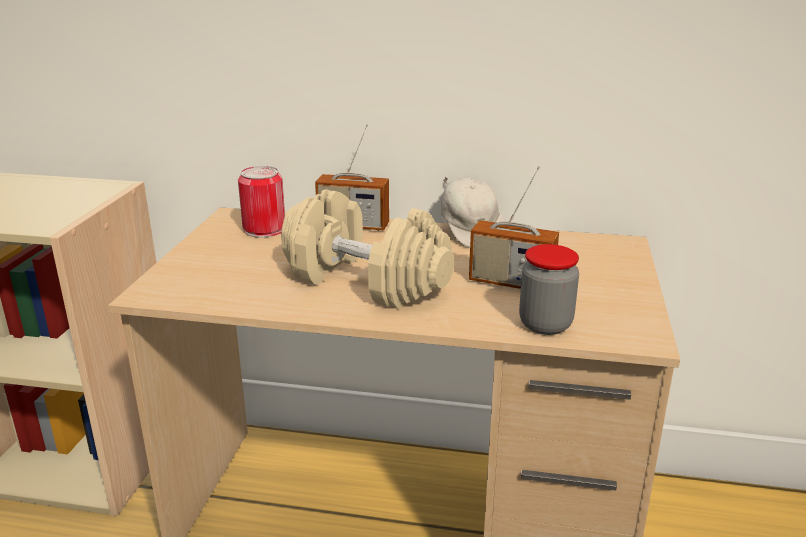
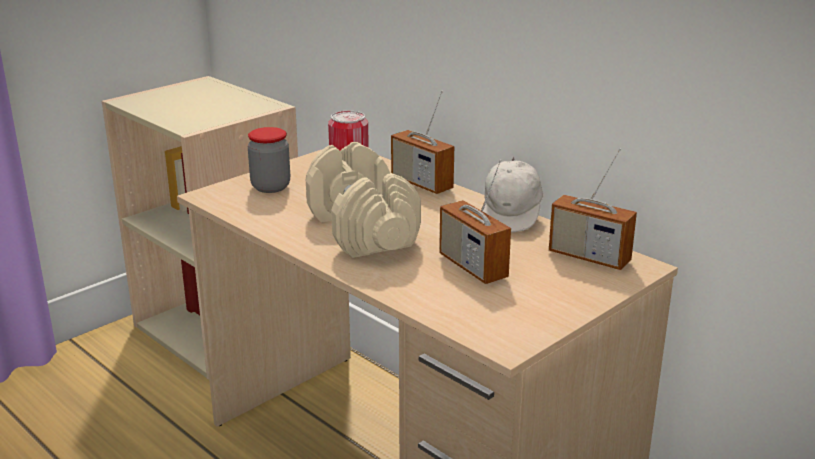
camera: 35 degrees right, 0 degrees up
jar [519,244,579,335] -> jar moved to [248,127,290,193]
none -> radio [549,148,637,270]

